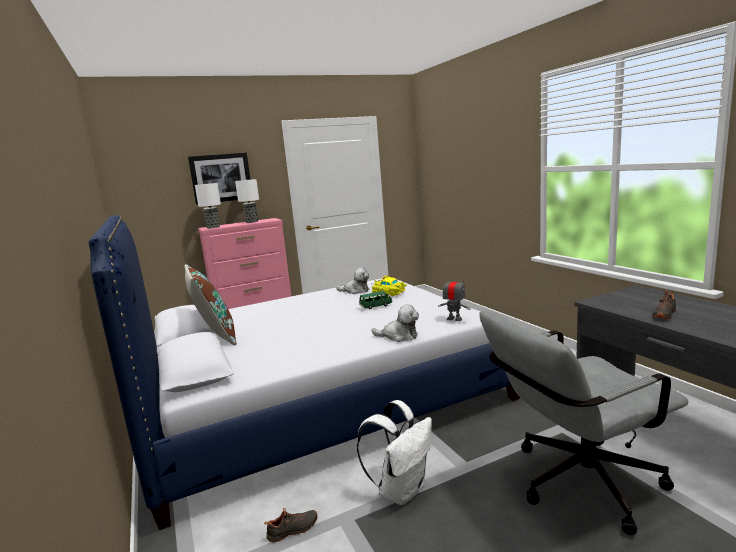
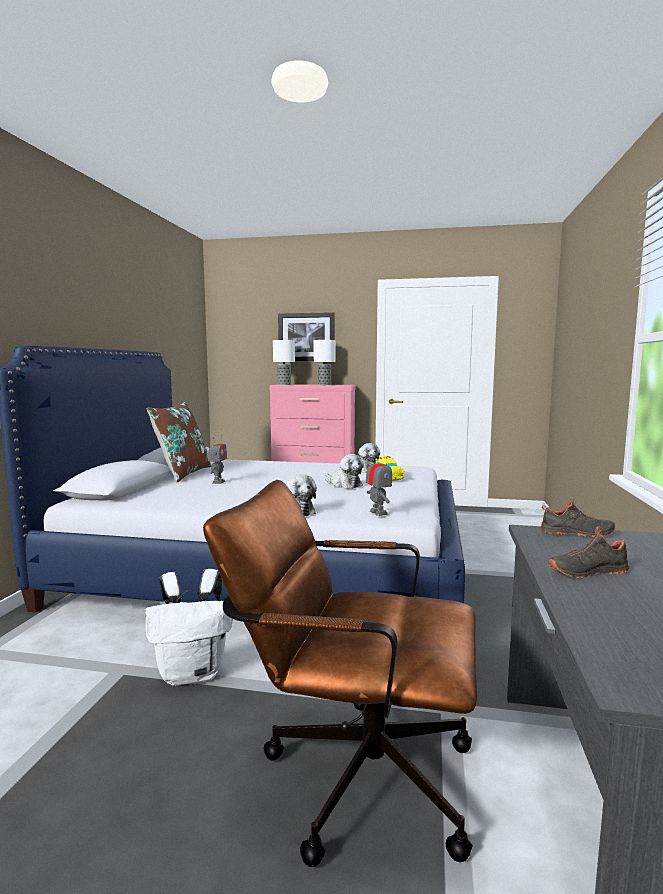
camera: 35 degrees right, 5 degrees down
black shoe [264,508,318,542] -> black shoe moved to [541,497,616,537]
green toy car [359,291,393,309] -> plush toy [325,454,364,489]
grey office chair [479,311,688,535] -> brown office chair [203,480,477,867]
none -> toy robot [208,435,227,484]

